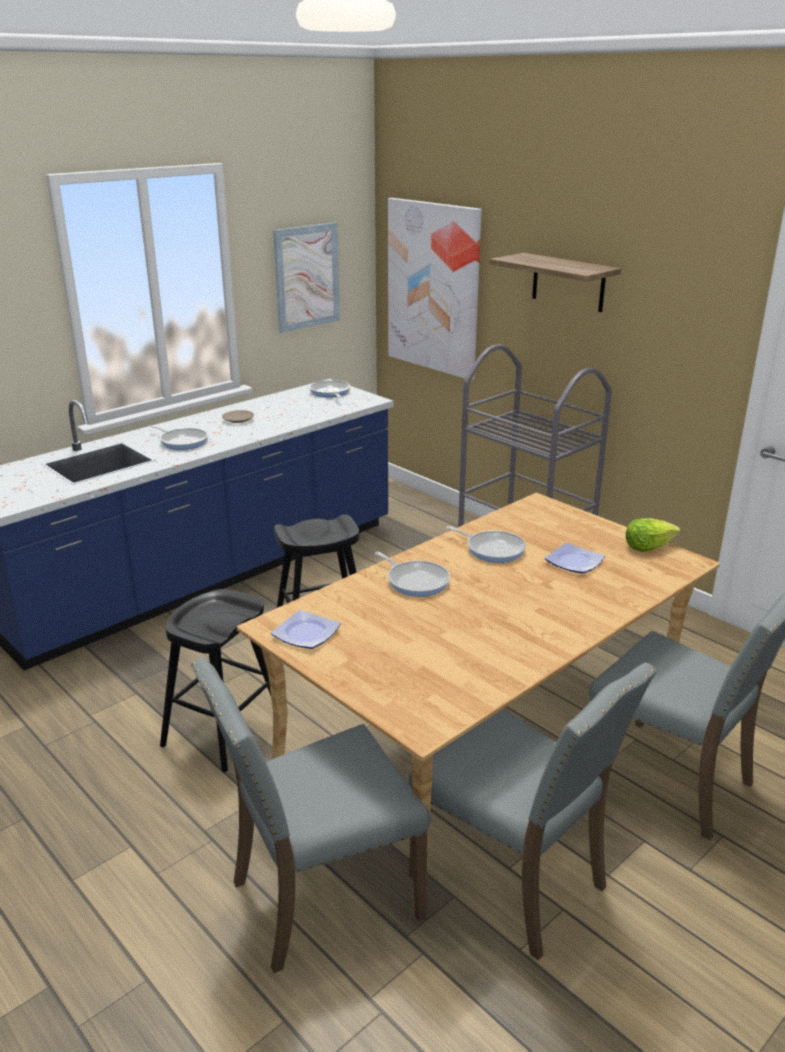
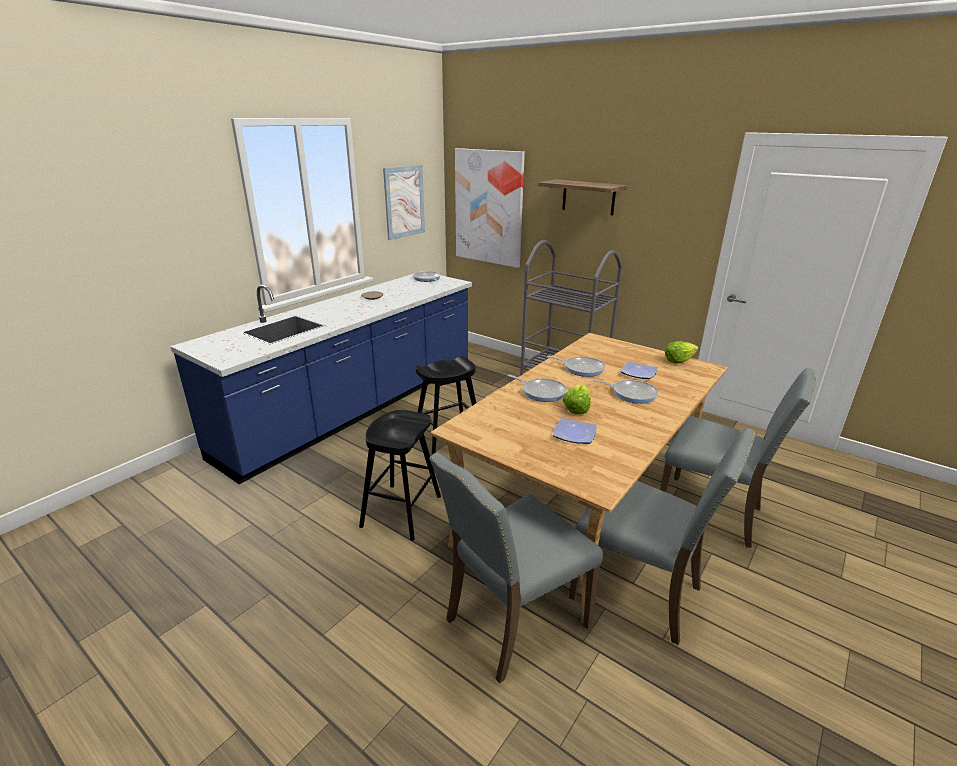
camera: 10 degrees left, 0 degrees up
frying pan [150,425,208,450] -> frying pan moved to [592,379,658,404]
plate [271,610,341,649] -> plate moved to [553,418,597,444]
none -> lettuce [562,384,591,414]

